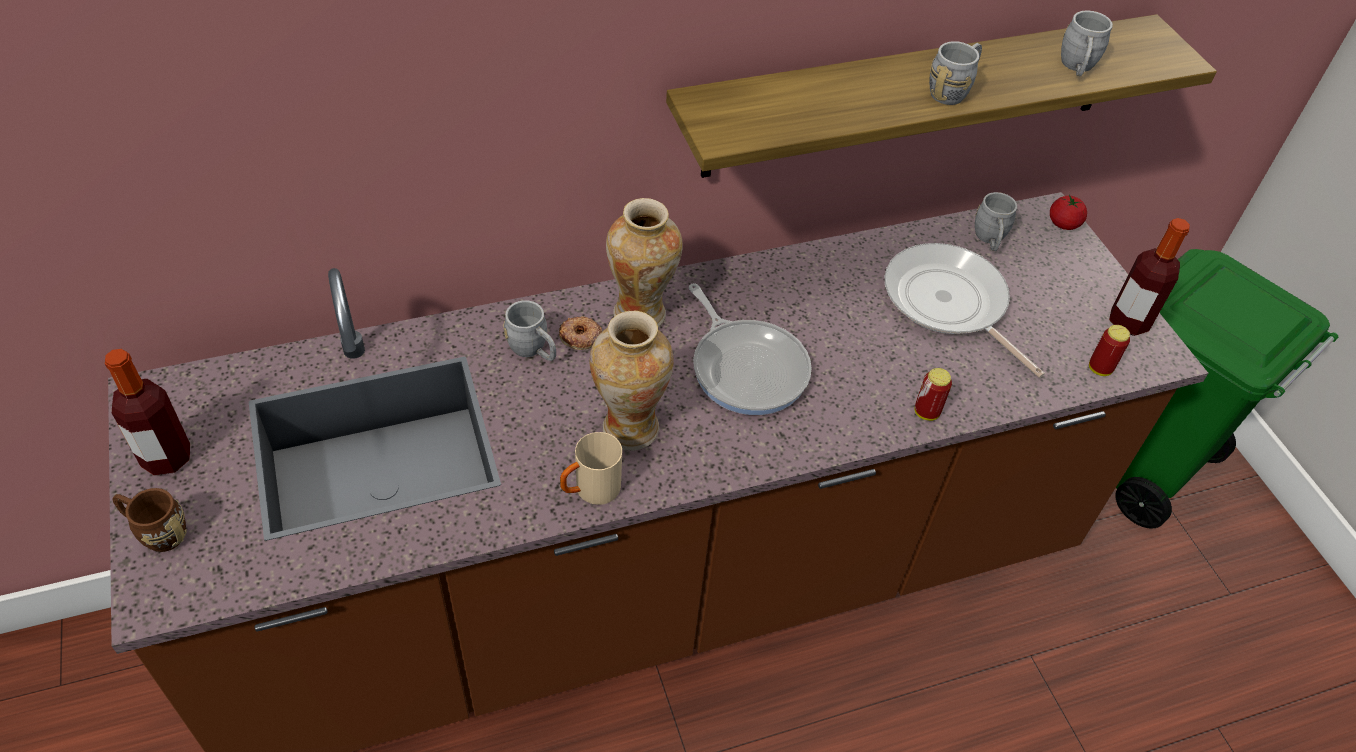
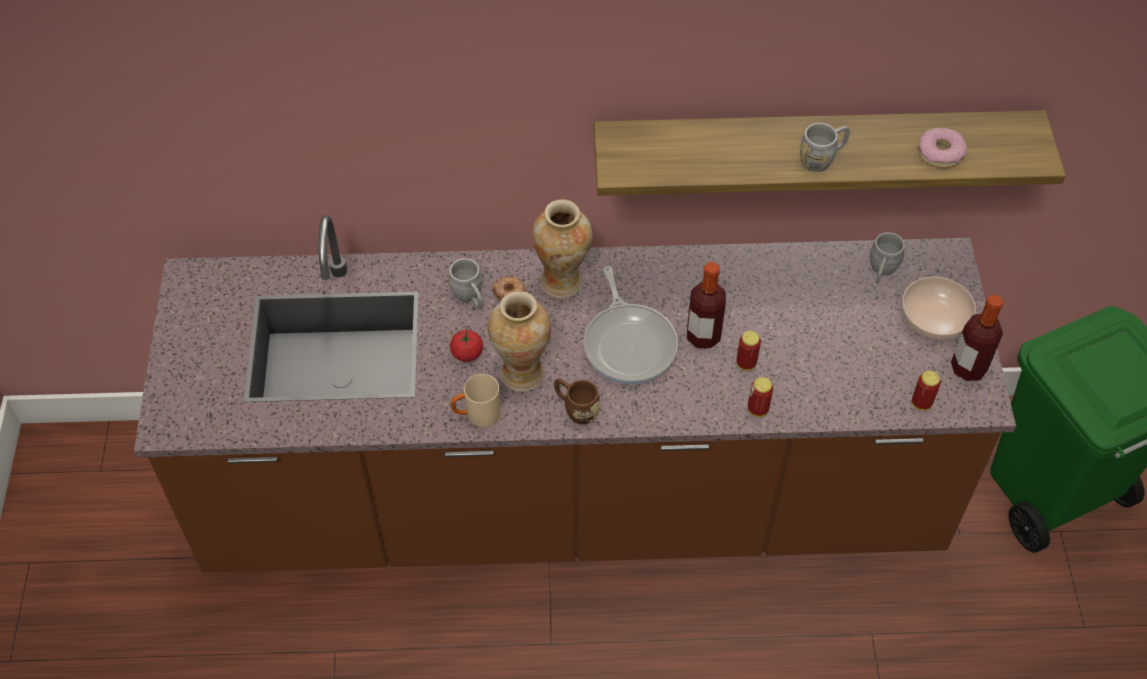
camera: 20 degrees right, 5 degrees up
bottle [105,349,191,476] -> bottle moved to [687,262,726,349]
brown mug [112,488,187,552] -> brown mug moved to [554,378,601,424]
frying pan [885,243,1045,378] -> none
tomato [1050,195,1087,230] -> tomato moved to [450,330,483,362]
grey mug [1061,11,1113,76] -> donut [918,128,967,168]
none -> can [736,331,761,371]
none -> bowl [902,277,976,340]

